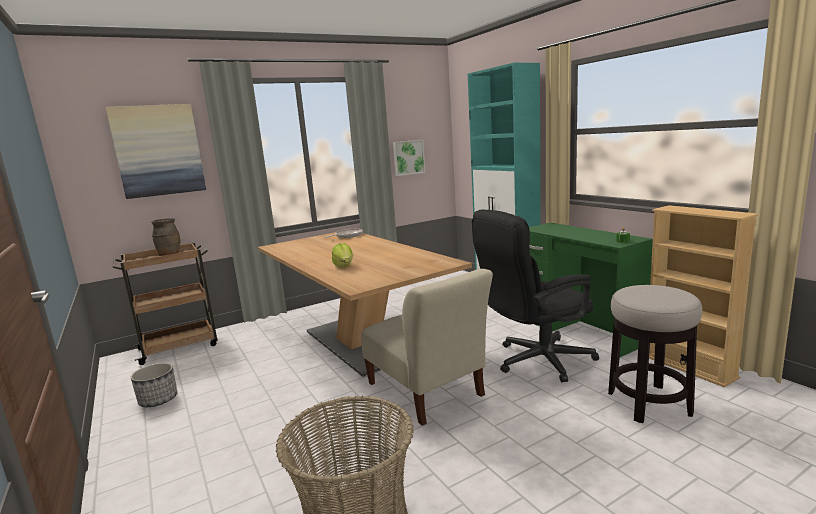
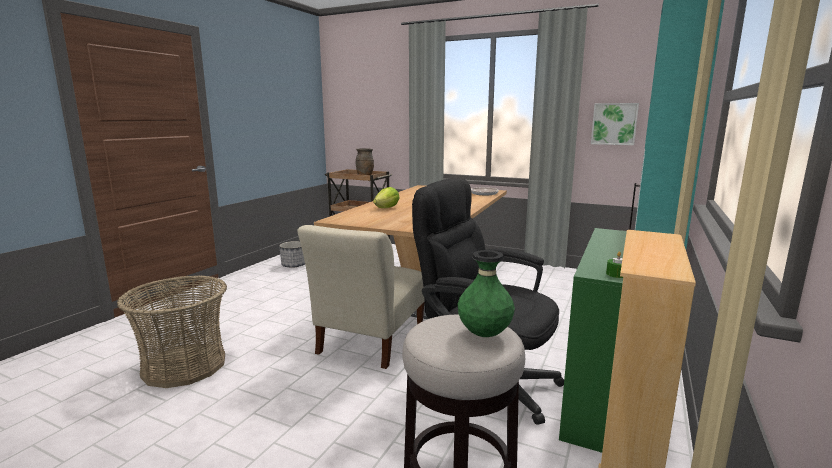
camera: 55 degrees right, 0 degrees up
picture [106,104,206,199] -> none
none -> green vase [458,250,515,337]

